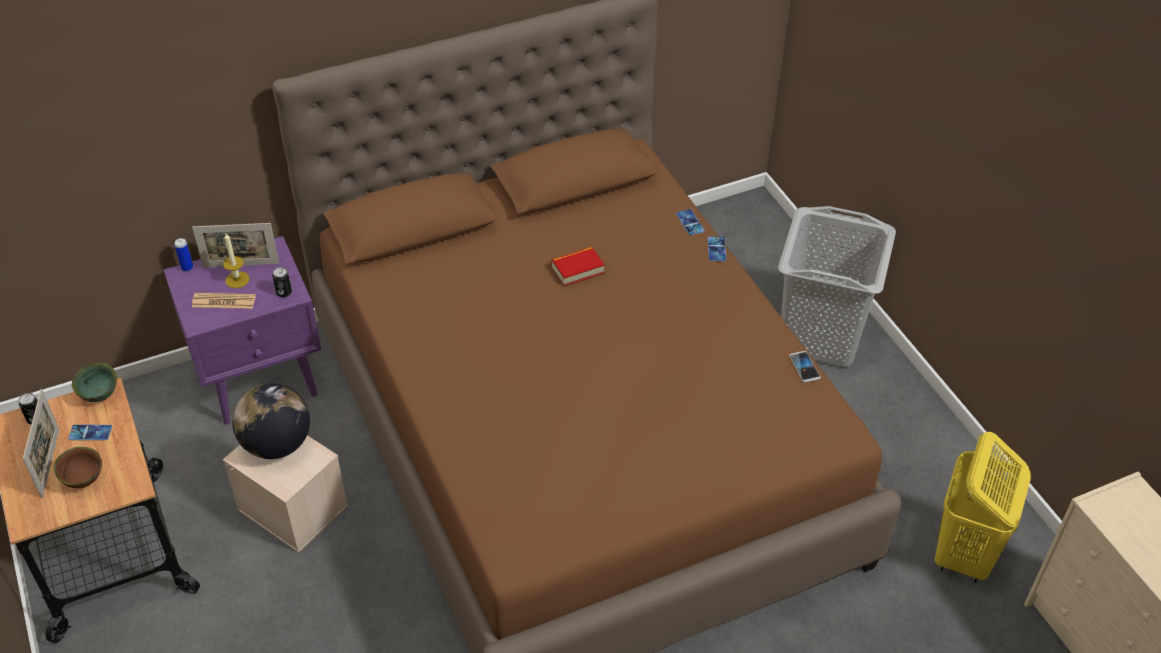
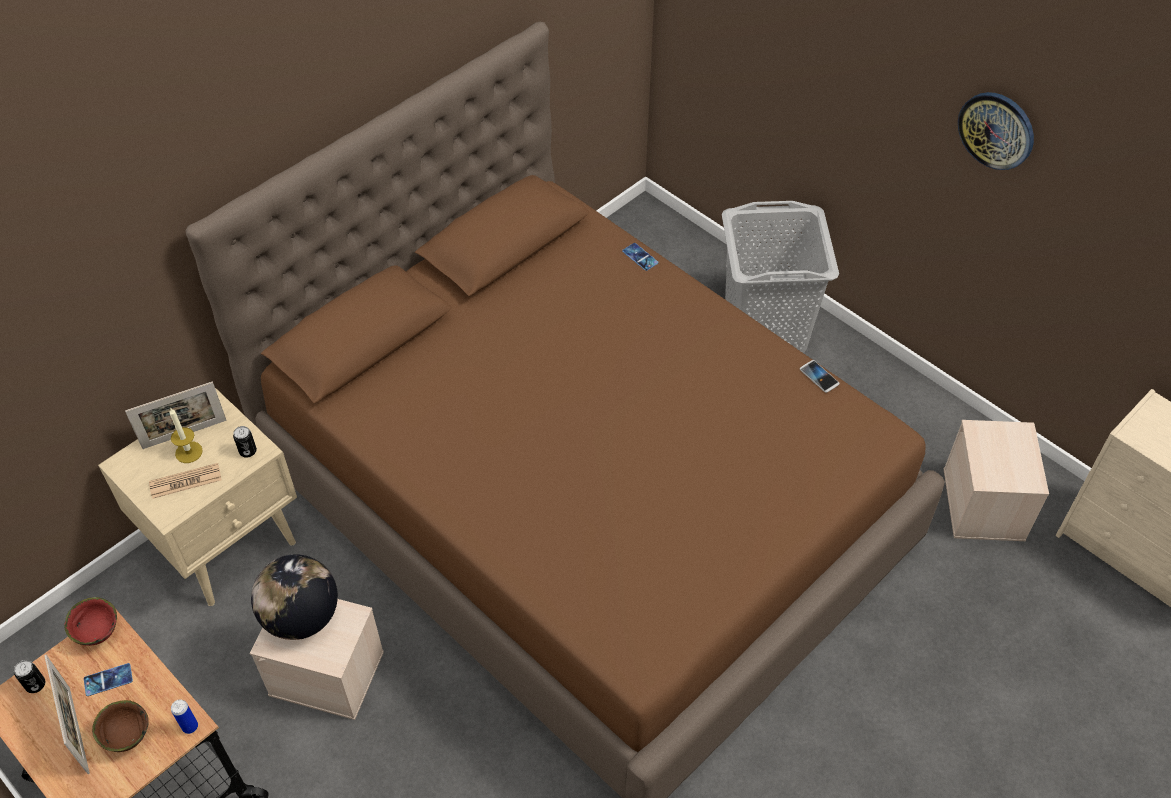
camera: 20 degrees left, 5 degrees up
green bowl [72,363,117,402] -> red bowl [64,597,117,646]
purple nightstand [164,236,321,425] -> beige nightstand [98,388,297,606]
can [174,238,193,272] -> can moved to [171,699,198,734]
book [551,247,605,287] -> none
phone [708,236,726,261] -> none
yellow laundry basket [935,432,1031,583] -> beige storage box [944,420,1049,541]
none -> wall clock [958,92,1034,170]

